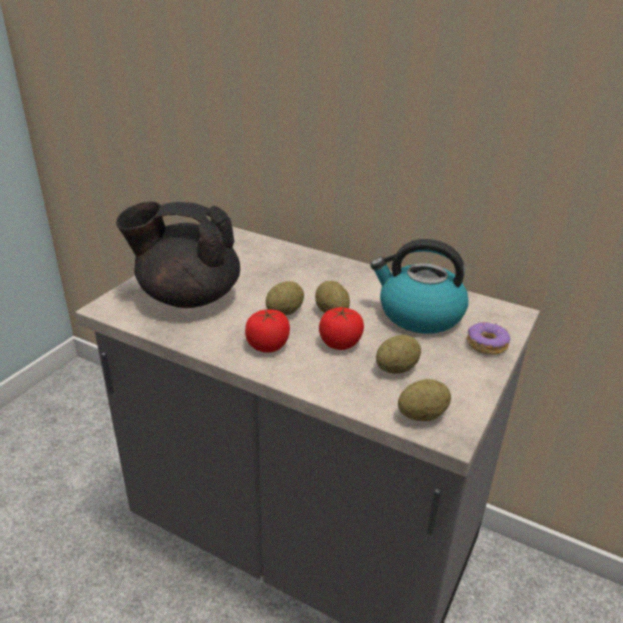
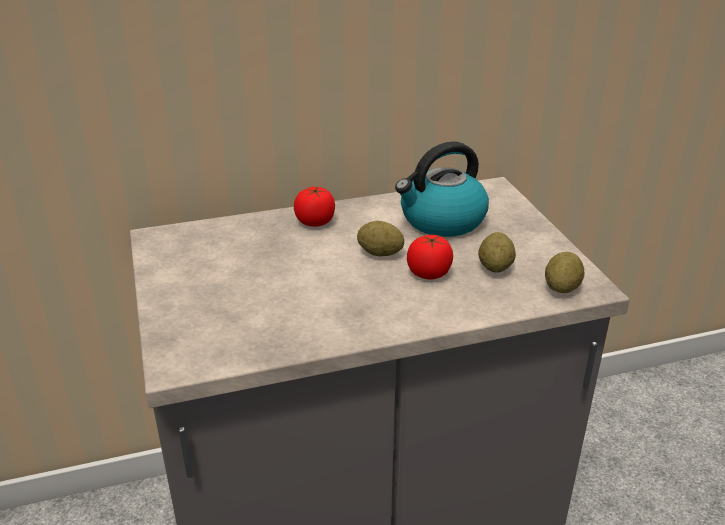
camera: 45 degrees left, 0 degrees up
black teapot [116,201,240,308] -> none
tomato [245,309,290,353] -> tomato moved to [294,187,335,227]
potato [265,281,304,316] -> none
donut [467,322,511,355] -> none

